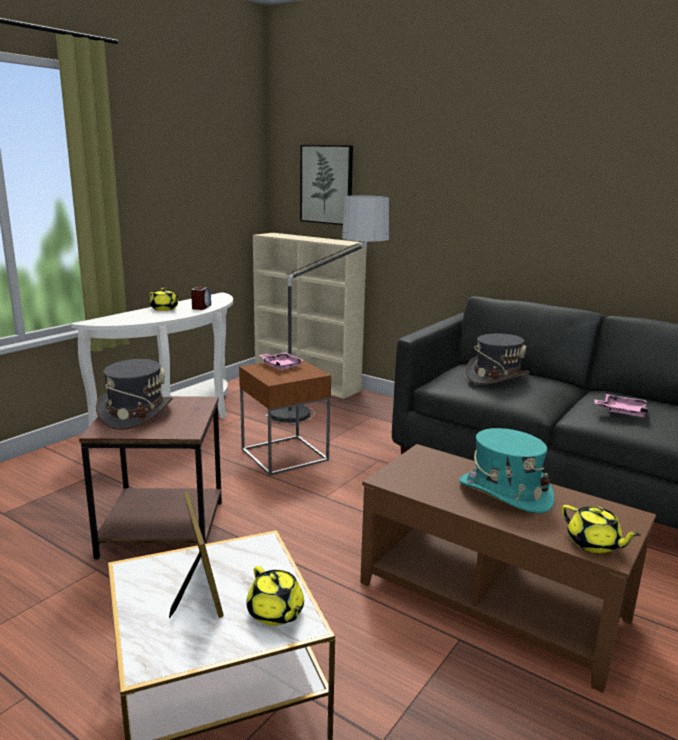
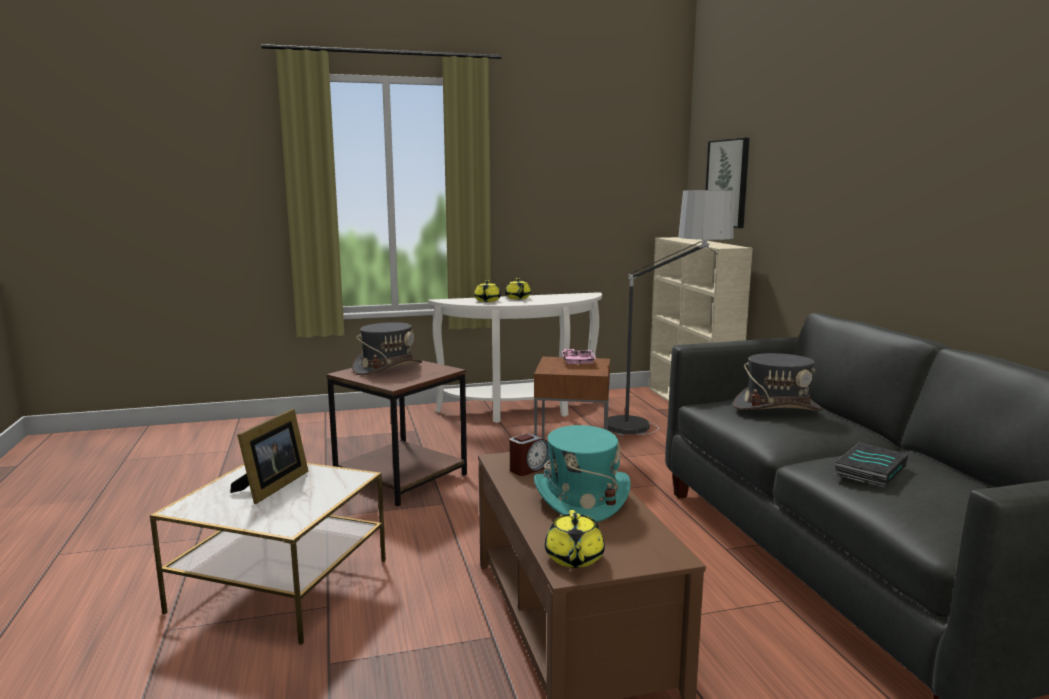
camera: 40 degrees right, 5 degrees down
alarm clock [191,286,211,310] -> alarm clock moved to [510,433,550,476]
yellow teapot [246,566,304,626] -> yellow teapot moved to [474,280,501,302]
pink tray [594,394,648,417] -> book [834,443,908,488]

